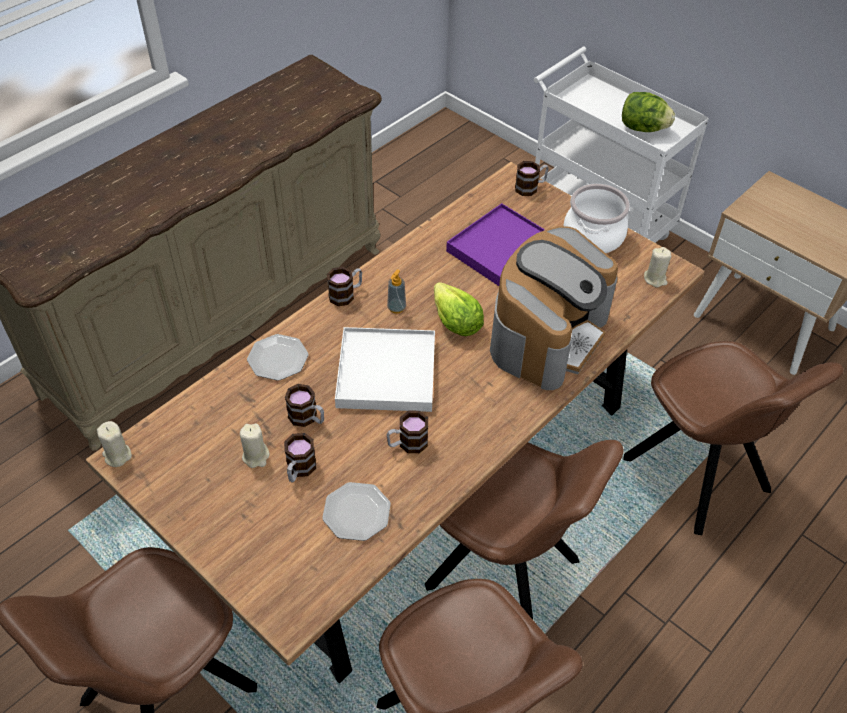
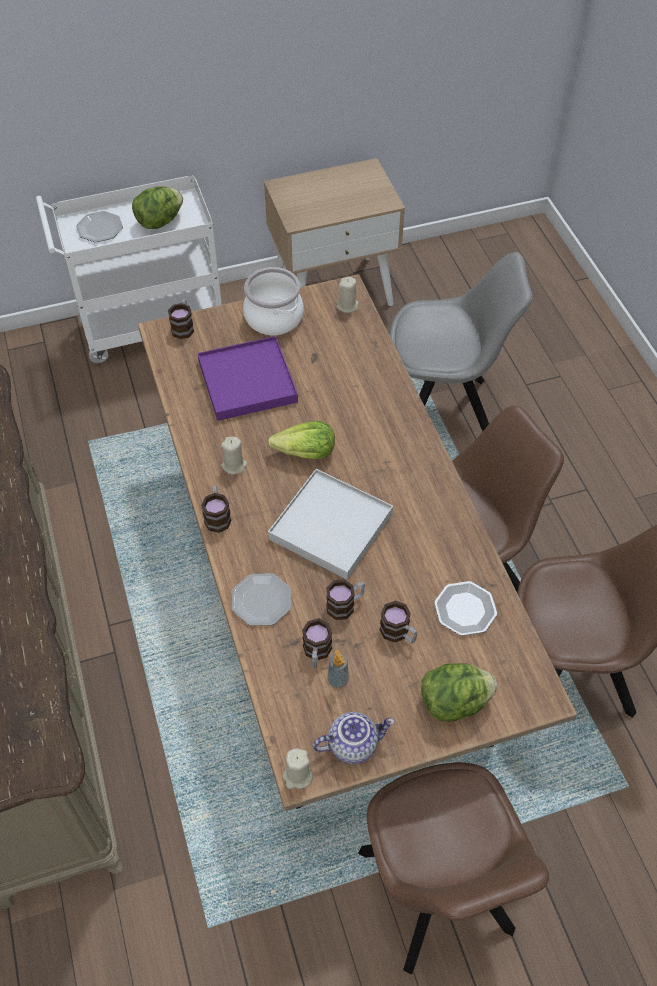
camera: 60 degrees left, 5 degrees up
beige candle [240,424,270,468] -> beige candle moved to [221,437,248,475]
soap dispenser [387,269,406,313] -> soap dispenser moved to [327,650,349,688]
mug [387,411,428,453] -> mug moved to [302,618,332,667]
coffee machine [490,226,618,390] -> none
brown chair [623,341,844,535] -> grey chair [390,252,533,431]
none -> plate [76,211,123,242]
none -> teapot [313,712,395,764]
none -> lettuce [421,663,497,722]

